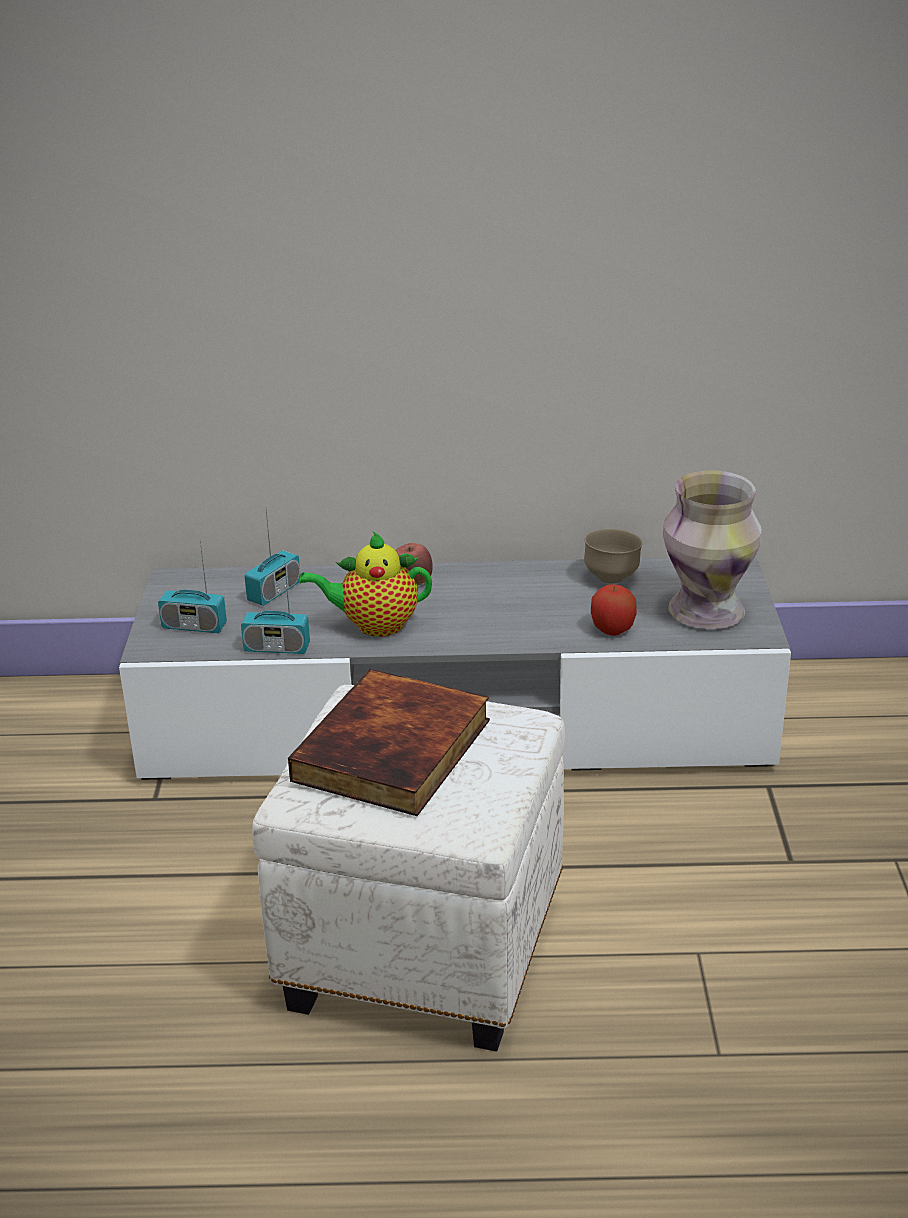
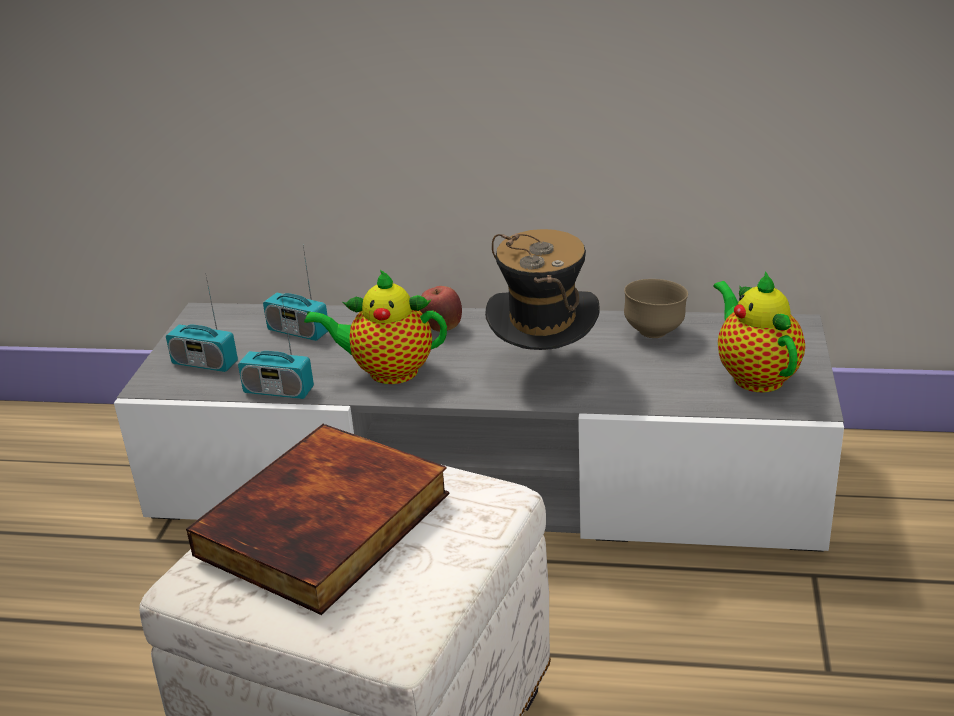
camera: 10 degrees right, 0 degrees up
radio [245,511,300,606] -> radio turned 75 degrees clockwise [263,246,328,341]
apple [591,584,637,636] -> none
vase [663,470,762,629] -> teapot [713,271,805,392]
none -> hat [485,229,599,350]

